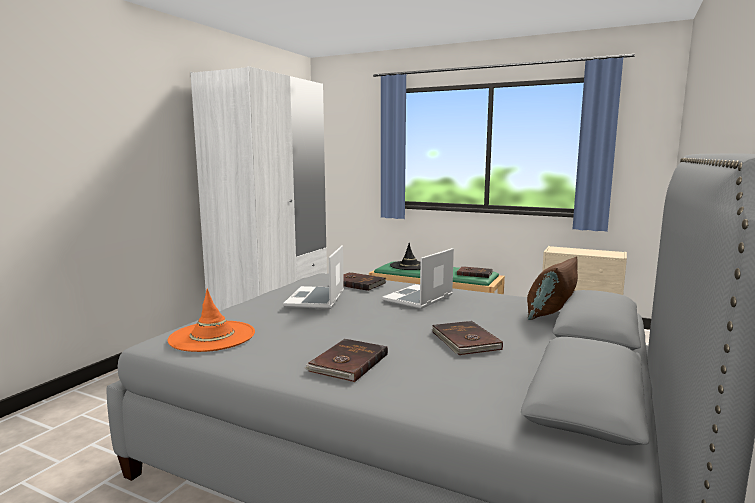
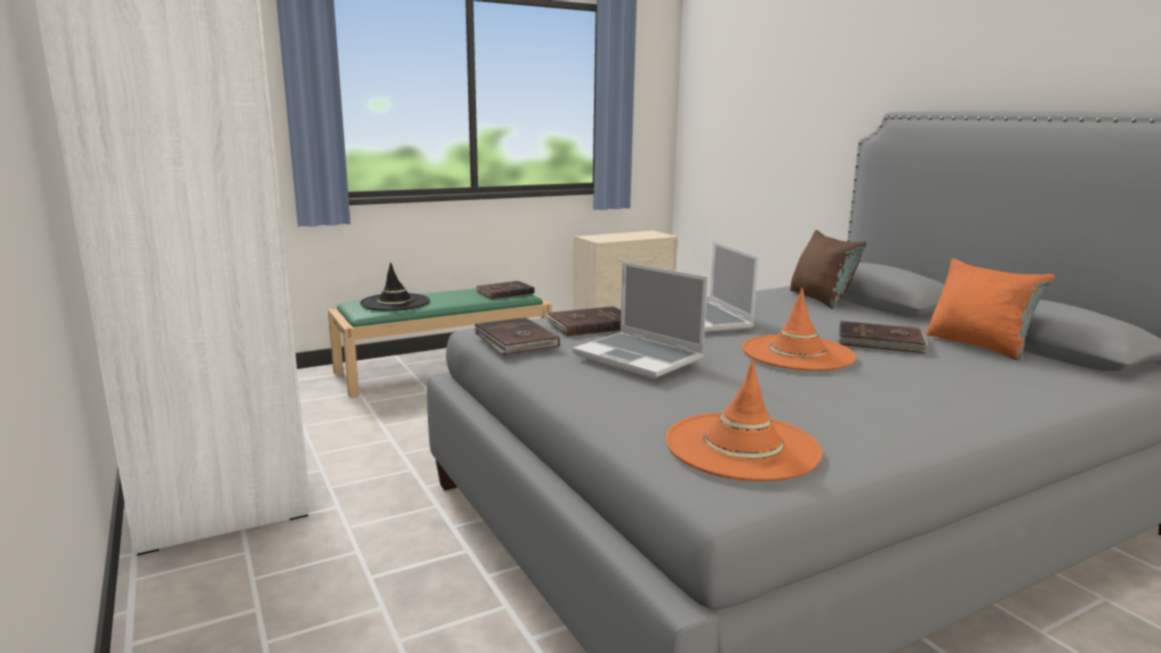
camera: 55 degrees left, 5 degrees up
brown book [304,339,388,382] -> brown book moved to [474,317,560,355]
none -> orange hat [742,288,856,371]
none -> orange pillow [926,258,1055,360]

